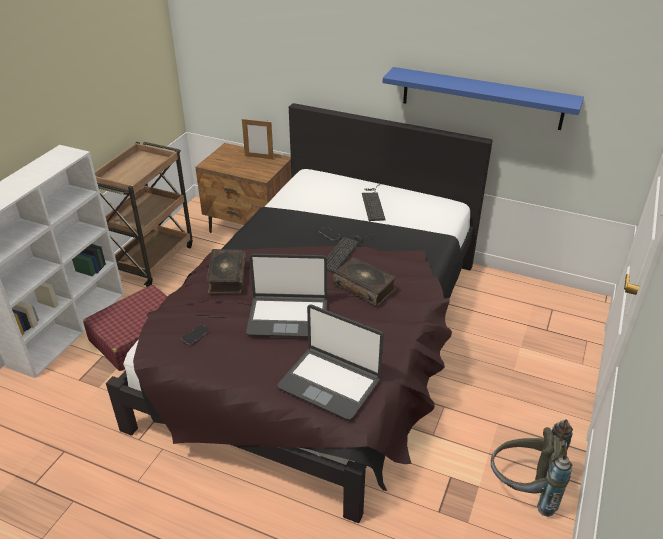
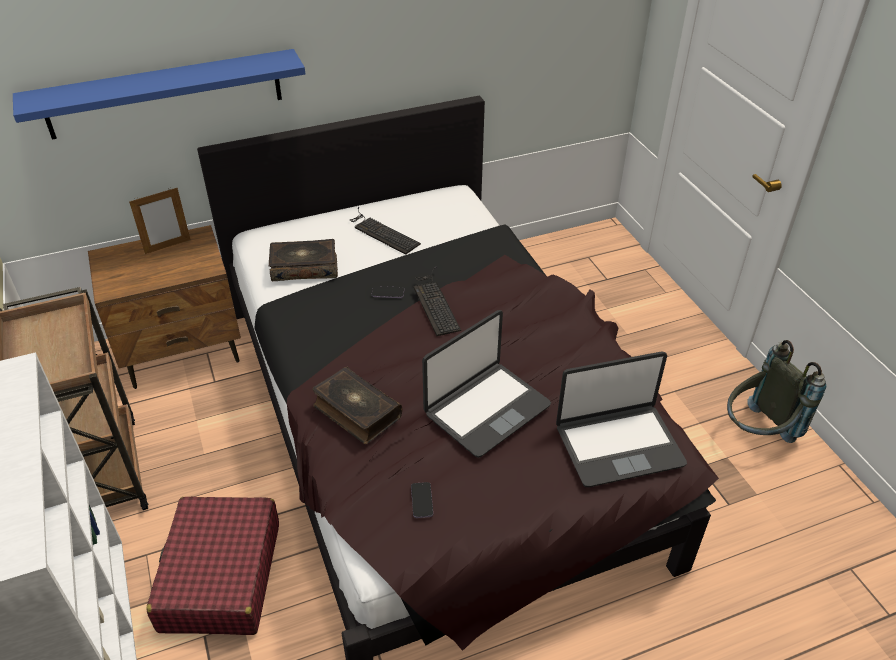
camera: 45 degrees left, 5 degrees up
book [333,257,396,306] -> book moved to [269,239,338,281]
blue shelf [382,67,584,130] -> blue shelf moved to [13,49,305,140]

